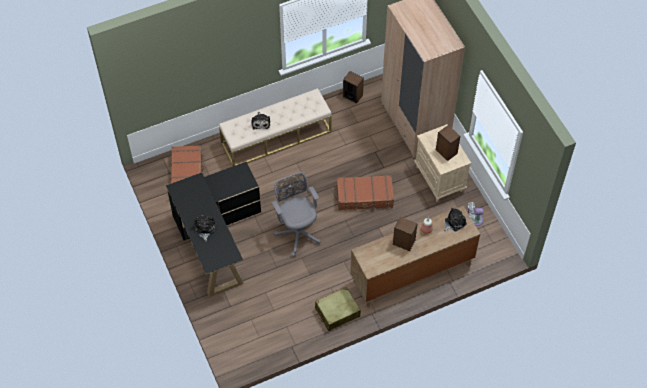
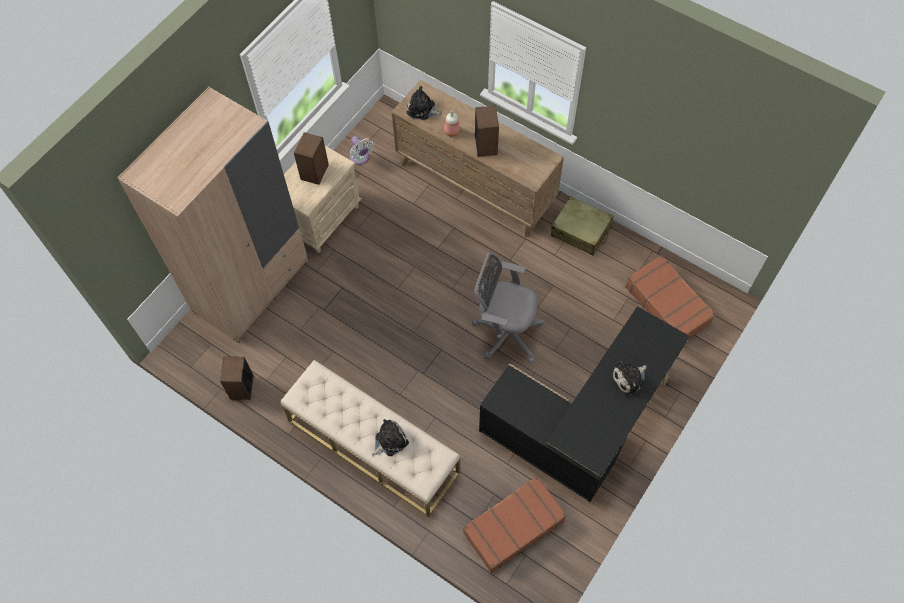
camera: 120 degrees left, 5 degrees up
grey office chair [272,172,320,257] -> grey office chair turned 75 degrees clockwise [472,252,544,364]
brown suitcase [337,175,394,211] -> brown suitcase moved to [625,255,716,338]

